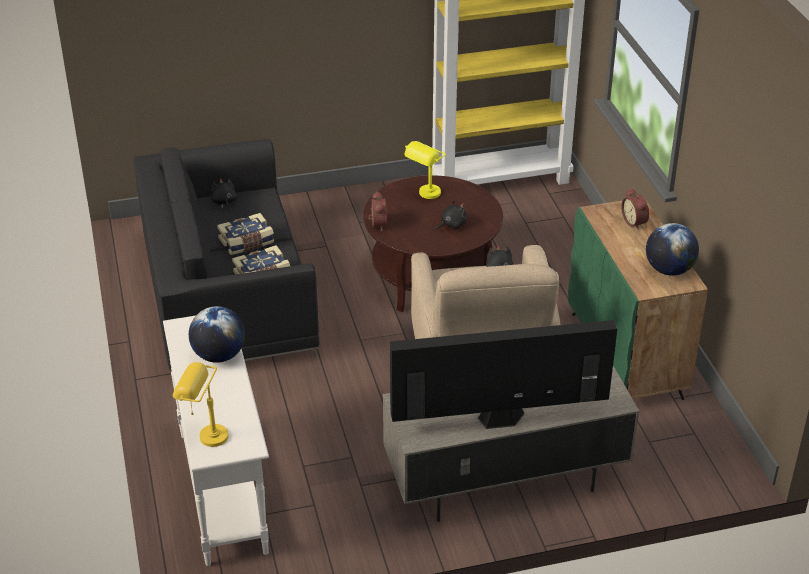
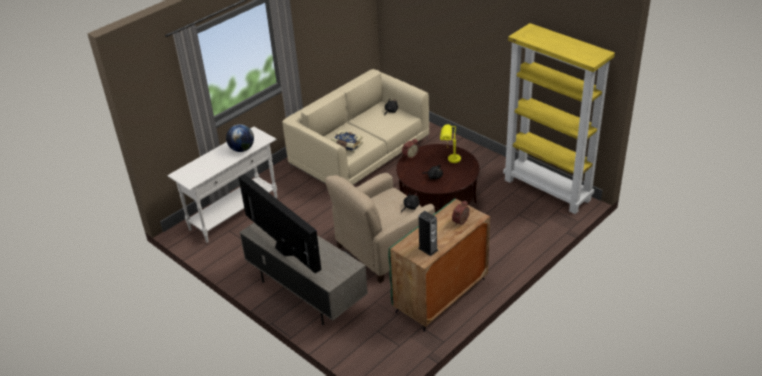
camera: 60 degrees right, 0 degrees up
black sofa [133,139,320,370] -> beige sofa [282,69,429,185]
yellow table lamp [173,362,229,447] -> none
book [217,213,274,255] -> none
globe [646,223,699,276] -> speaker [418,211,438,256]

